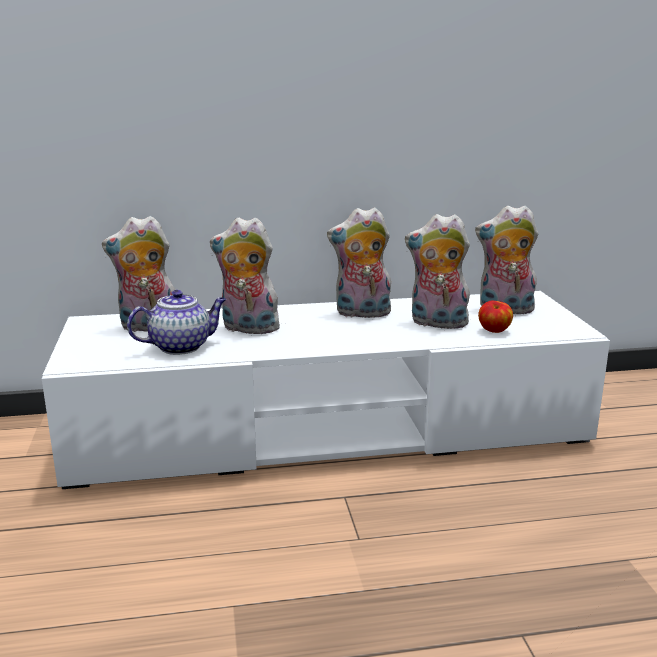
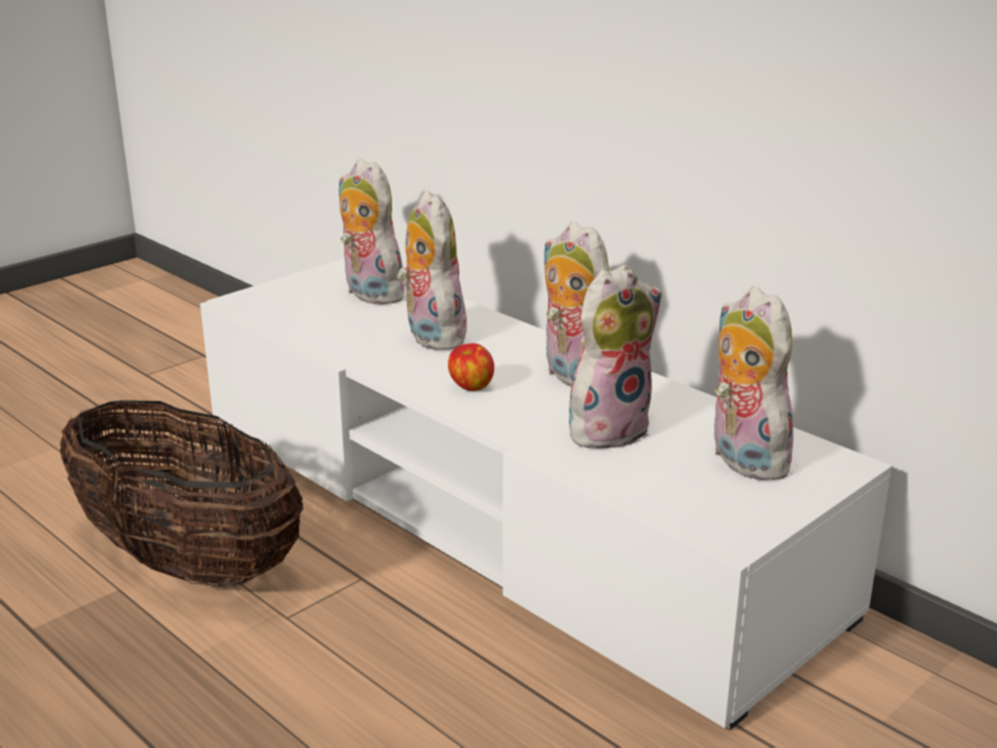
camera: 55 degrees right, 5 degrees up
teapot [127,290,227,355] -> none
plush toy [405,214,470,329] -> plush toy turned 75 degrees clockwise [569,265,662,452]
apple [478,301,513,333] -> apple moved to [448,343,494,391]
none -> basket [60,400,303,587]

